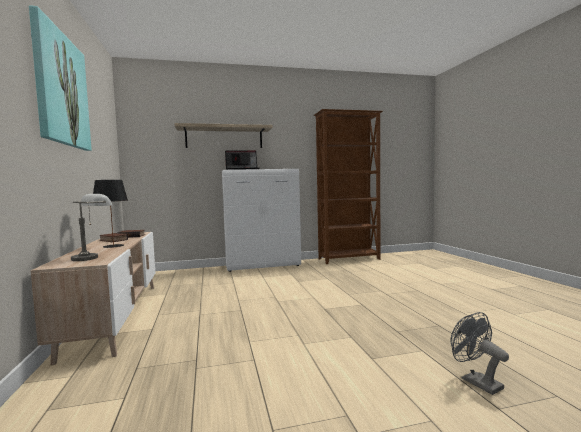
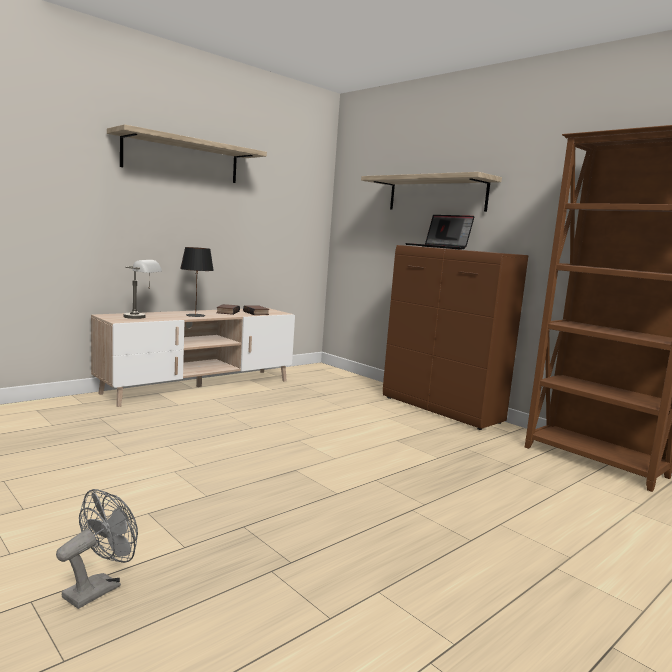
camera: 60 degrees right, 5 degrees up
picture [29,5,92,151] -> shelf [107,124,267,183]
white cabinet [222,169,301,272] -> brown cabinet [383,245,529,430]

